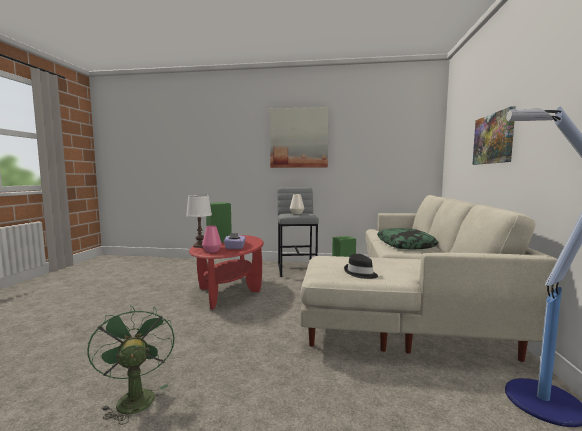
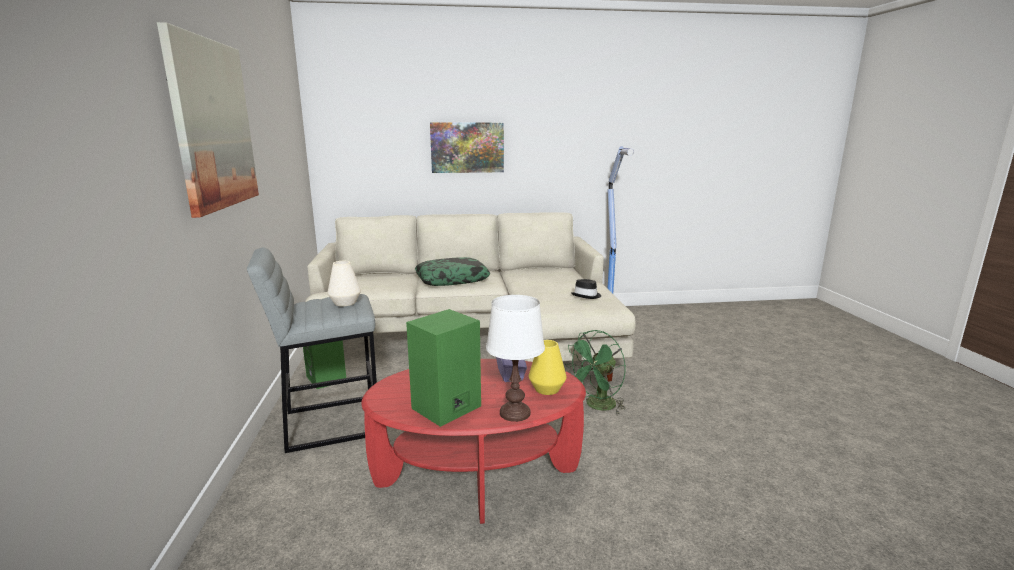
camera: 105 degrees left, 10 degrees up
green fan [87,305,175,425] -> green fan moved to [565,330,626,414]
pink vase [202,226,222,253] -> yellow vase [529,340,567,395]

